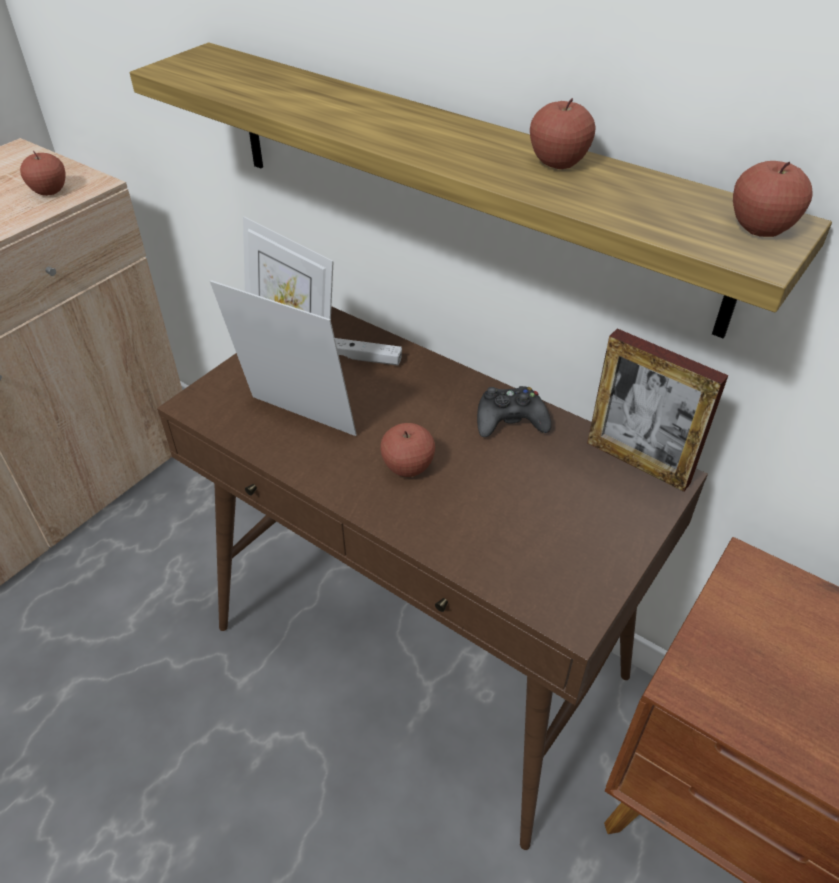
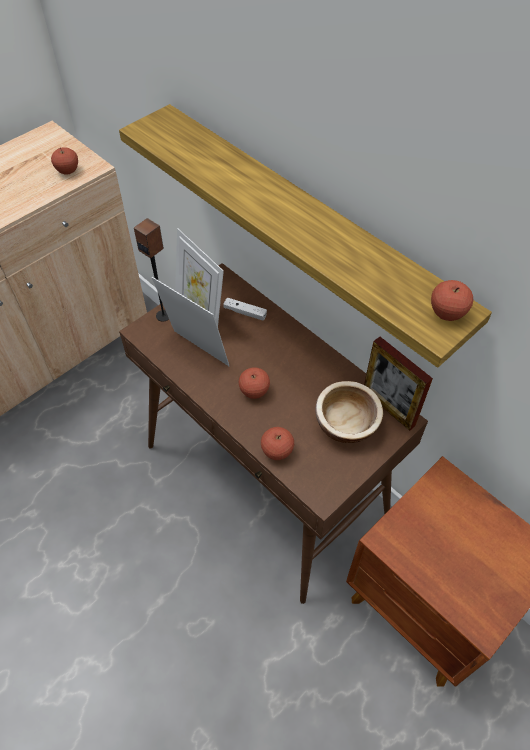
camera: 10 degrees right, 10 degrees up
black game controller [477,386,551,437] -> none
apple [530,98,595,169] -> apple moved to [261,427,294,460]
none -> speaker [134,218,169,322]
none -> bowl [315,381,383,443]

